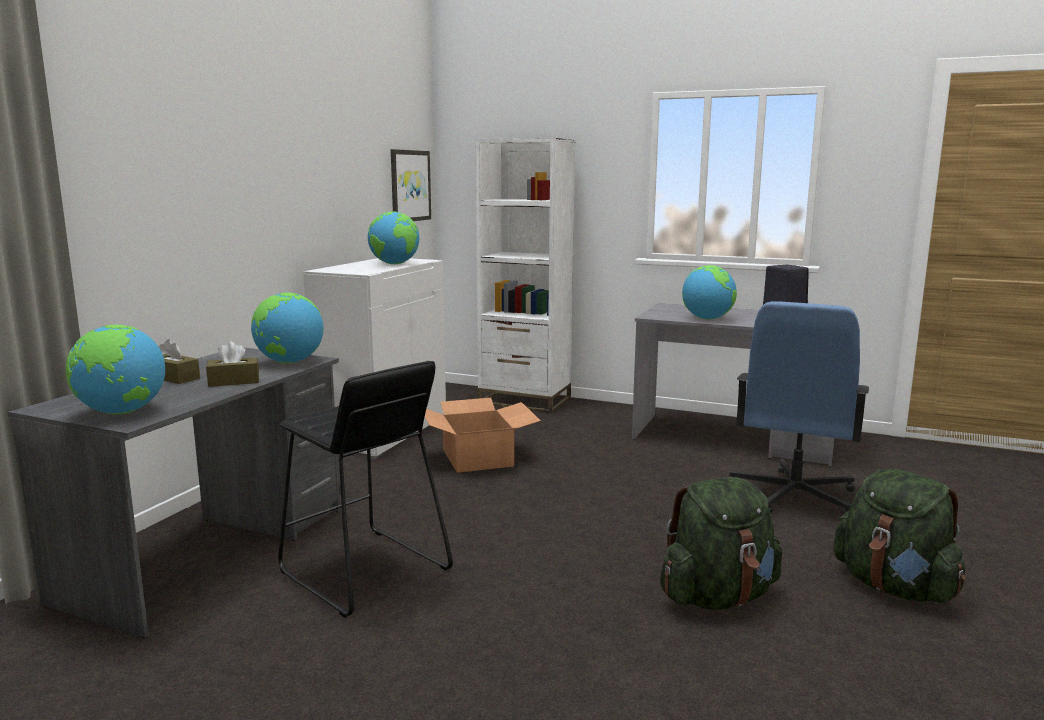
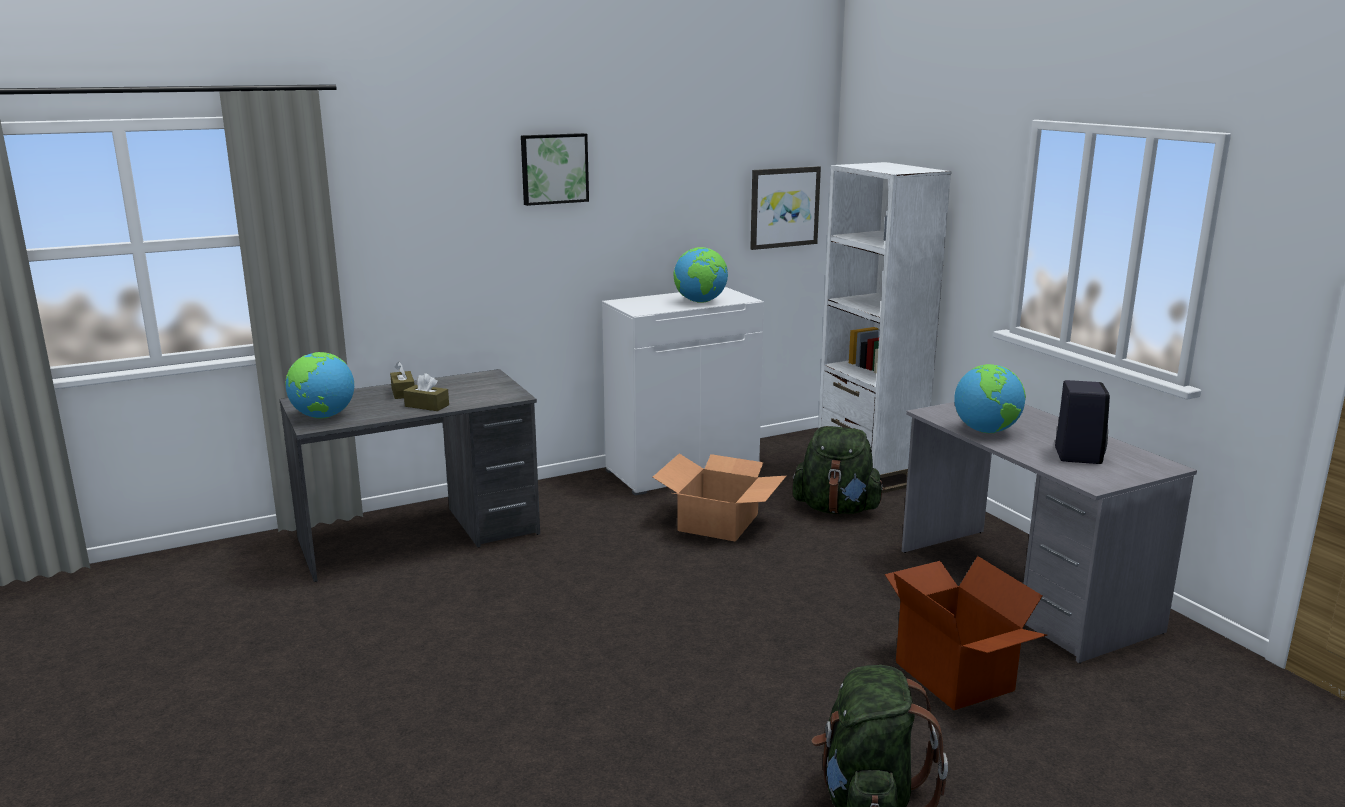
camera: 40 degrees right, 5 degrees up
globe [251,293,323,363] -> none
black stool [278,361,453,618] -> none
green backpack [660,477,782,610] -> green backpack moved to [793,426,885,514]
blue office chair [729,301,869,514] -> cardboard box [885,556,1047,710]
none -> picture [521,133,589,206]

